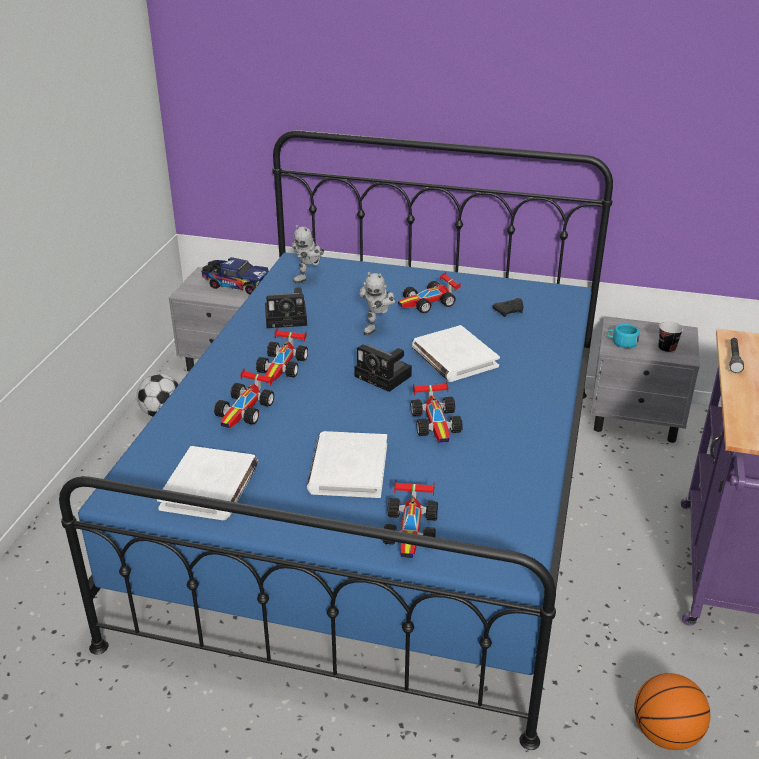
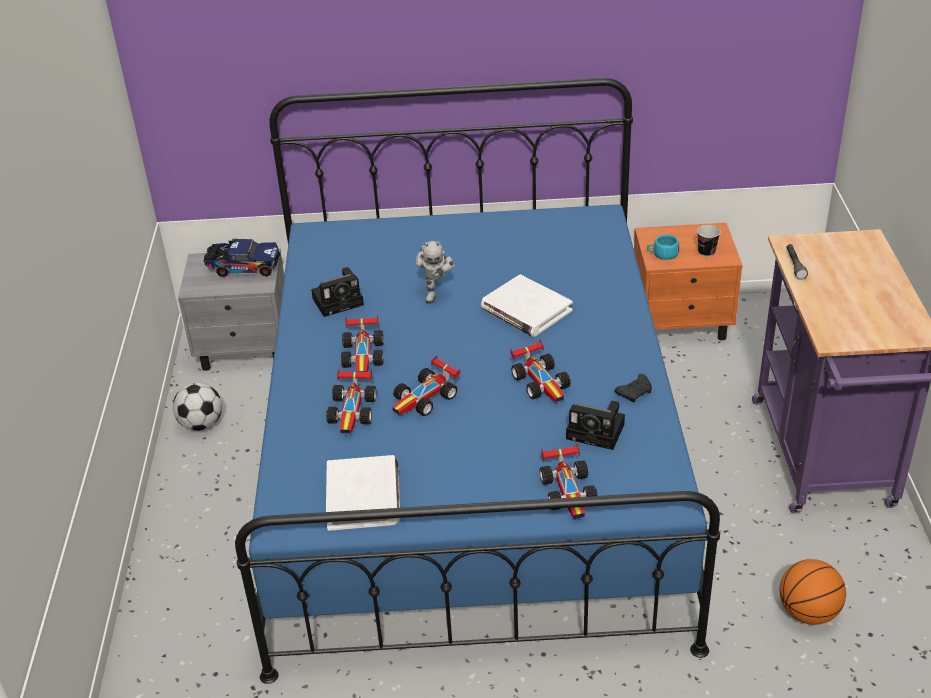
camera: 15 degrees left, 5 degrees up
toy robot [291,225,324,284] -> none
white book [307,431,387,498] -> none
camera [354,344,412,392] -> camera moved to [566,400,625,450]
toy car [398,272,461,313] -> toy car moved to [392,355,460,416]
black game controller [493,298,523,317] -> black game controller moved to [615,374,652,402]
grey nightstand [590,316,700,443] -> orange nightstand [634,223,743,340]

